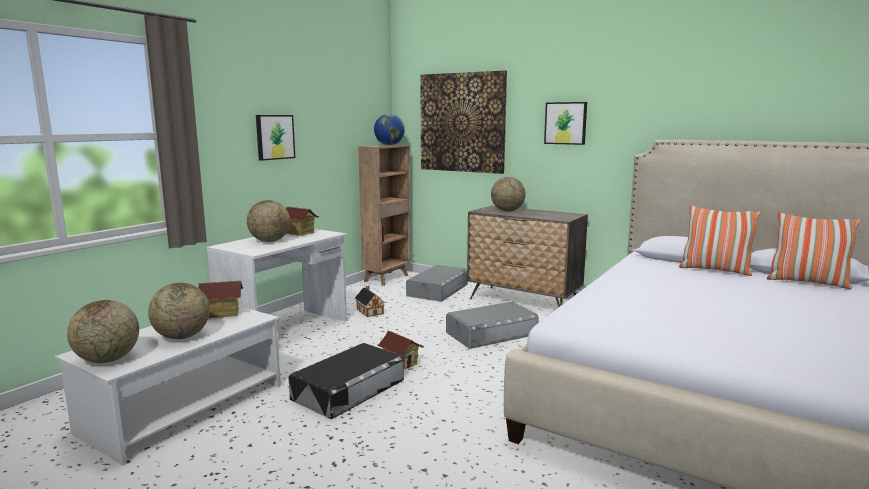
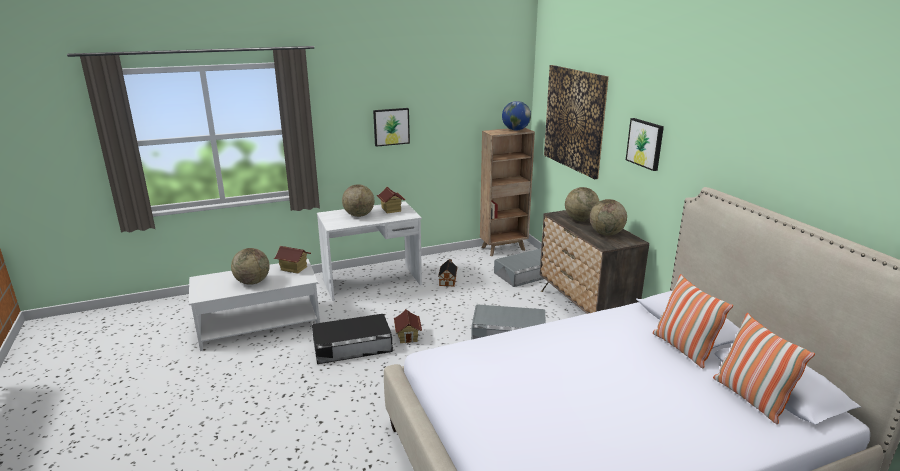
camera: 35 degrees right, 10 degrees up
globe [67,300,139,363] -> globe moved to [590,199,627,236]

